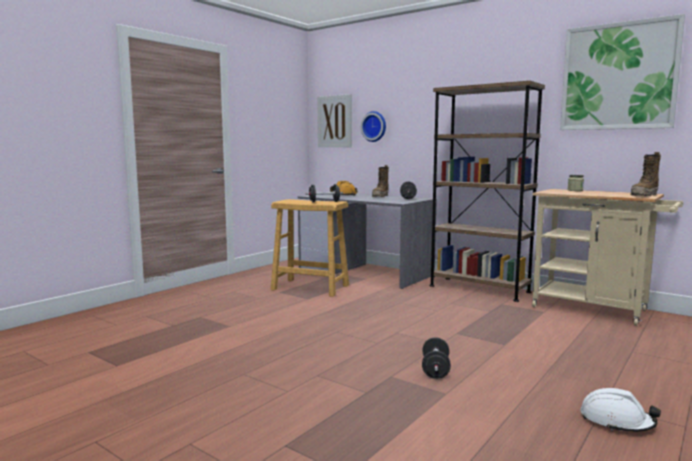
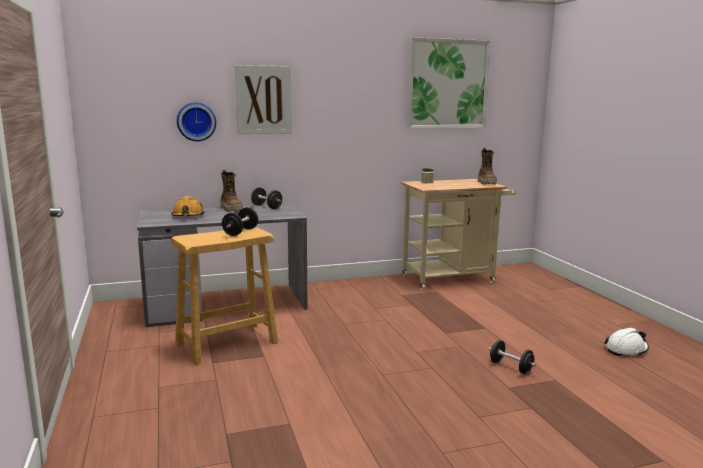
camera: 55 degrees left, 5 degrees up
picture [318,94,352,147] -> picture moved to [235,65,292,134]
brown bookcase [430,81,545,302] -> none

